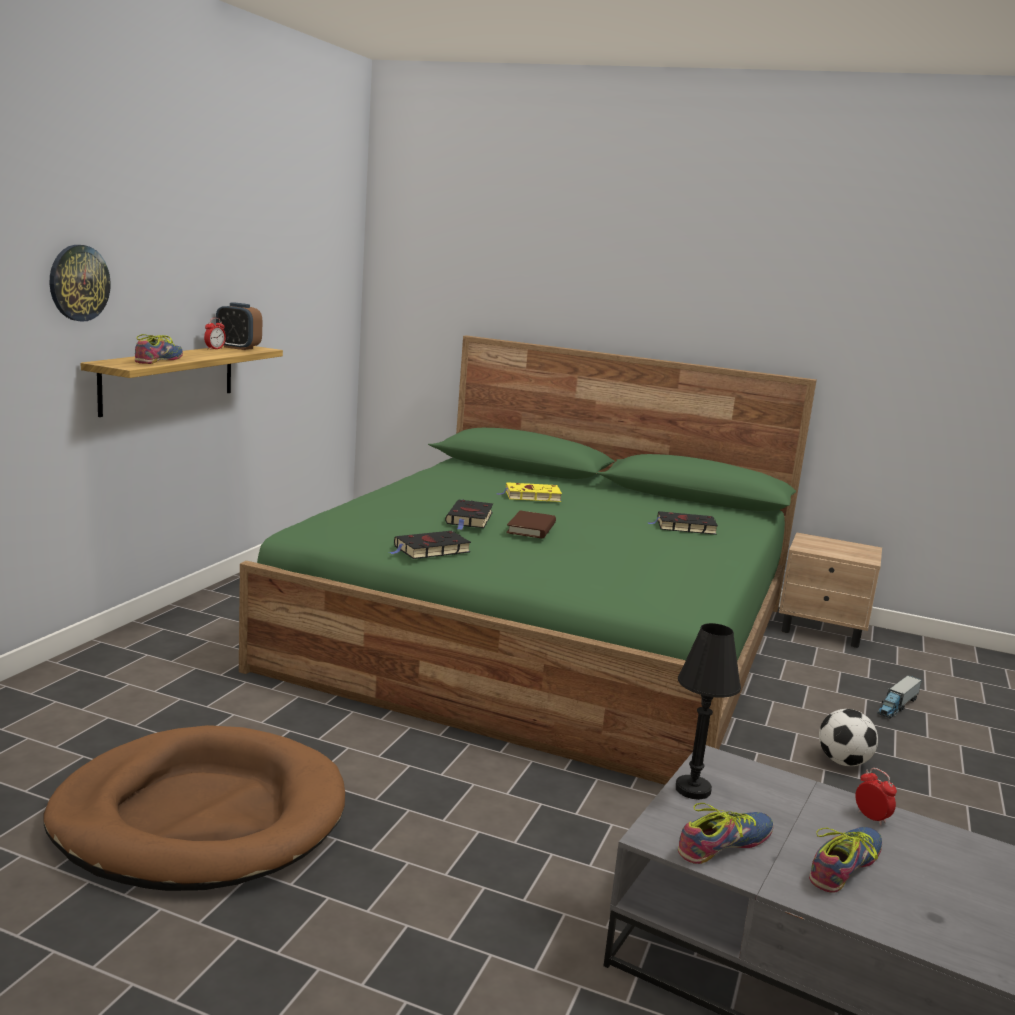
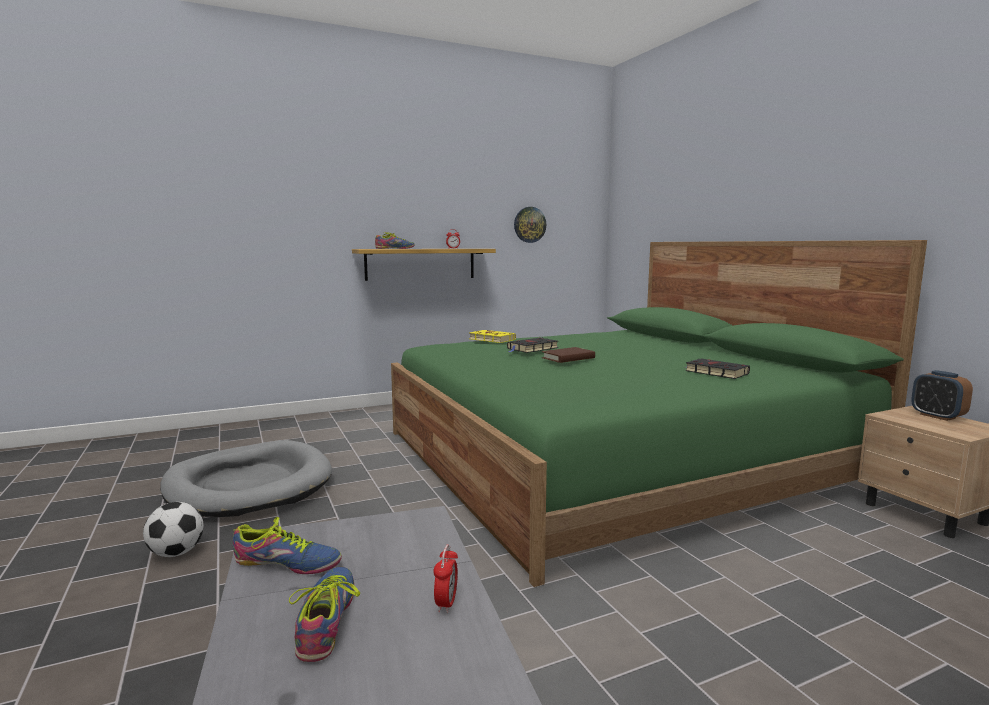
camera: 45 degrees right, 5 degrees down
brown dog bed [44,725,345,891] -> grey dog bed [160,440,332,517]
wall clock [49,245,111,322] -> wall clock moved to [514,207,546,243]
alarm clock [216,302,262,350] -> alarm clock moved to [911,370,973,421]
black book [389,531,471,559] -> none
yellow book [497,482,562,502] -> yellow book moved to [470,330,516,343]
black table lamp [676,623,741,800] -> none
shoe [809,827,882,893] -> shoe turned 90 degrees counterclockwise [289,567,360,662]
football [819,709,878,766] -> football moved to [143,502,204,557]
toy truck [877,675,922,719] -> none

